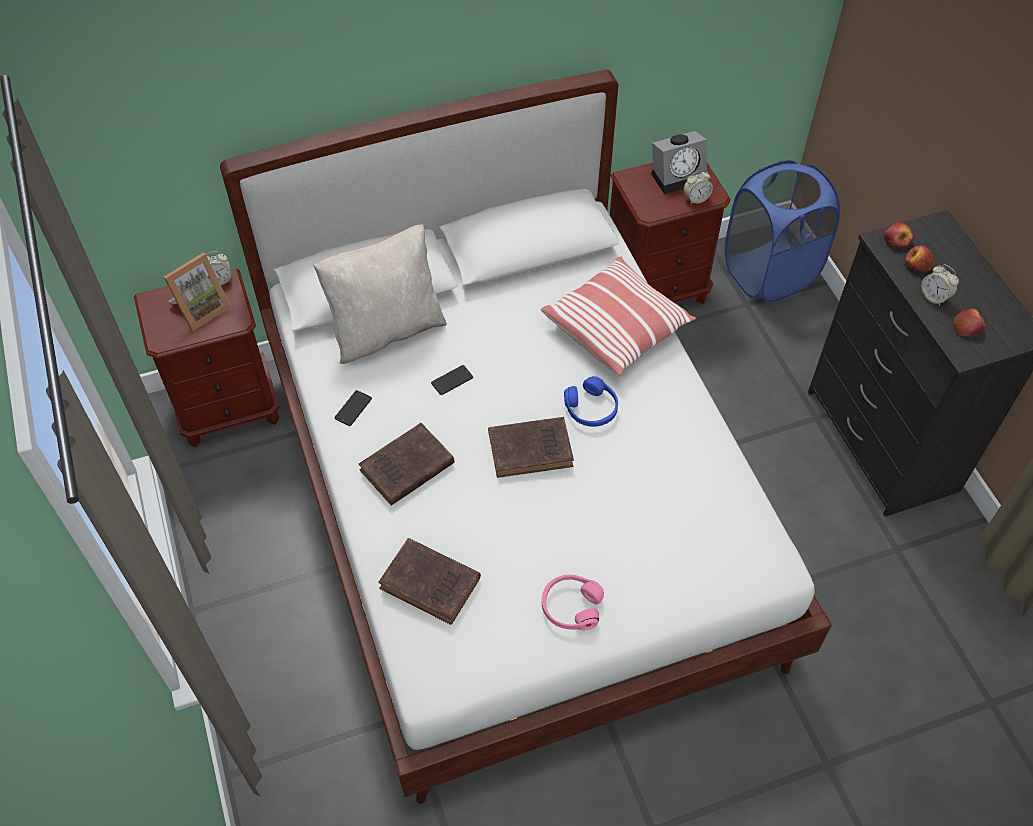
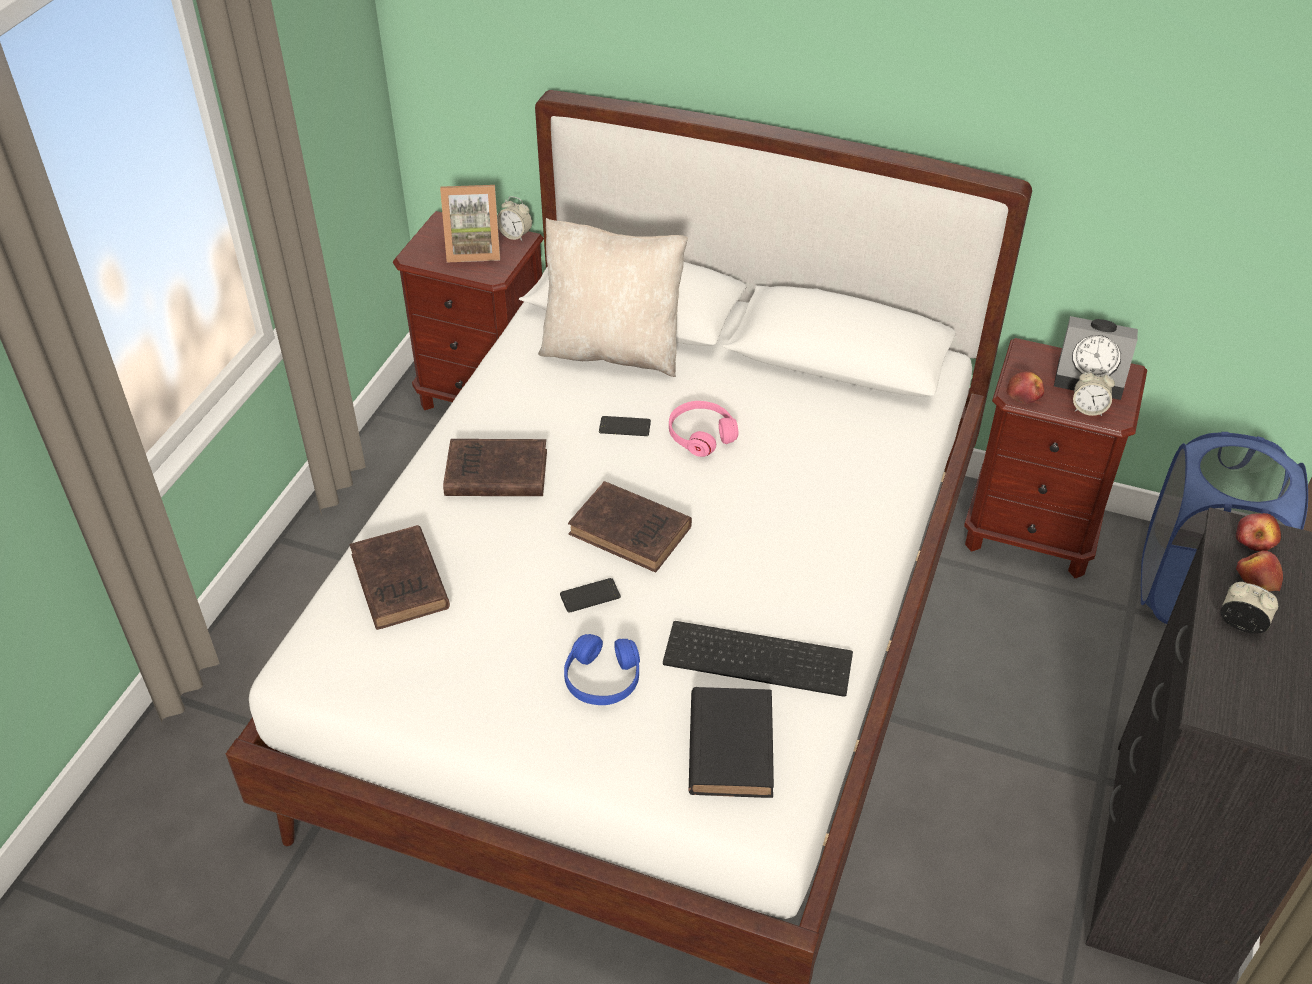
camera: 40 degrees right, 10 degrees down
phone [334,390,372,426] -> phone moved to [560,578,621,613]
pillow [541,256,696,376] -> none
pink headphones [542,575,604,630] -> pink headphones moved to [669,401,738,457]
blue headphones [564,376,618,427] -> blue headphones moved to [564,634,640,705]
alarm clock [921,264,959,306] -> alarm clock turned 120 degrees clockwise [1220,582,1278,634]
apple [953,309,985,337] -> apple moved to [1007,372,1044,403]
none -> keyboard [663,621,853,697]
none -> black book [689,687,774,798]

